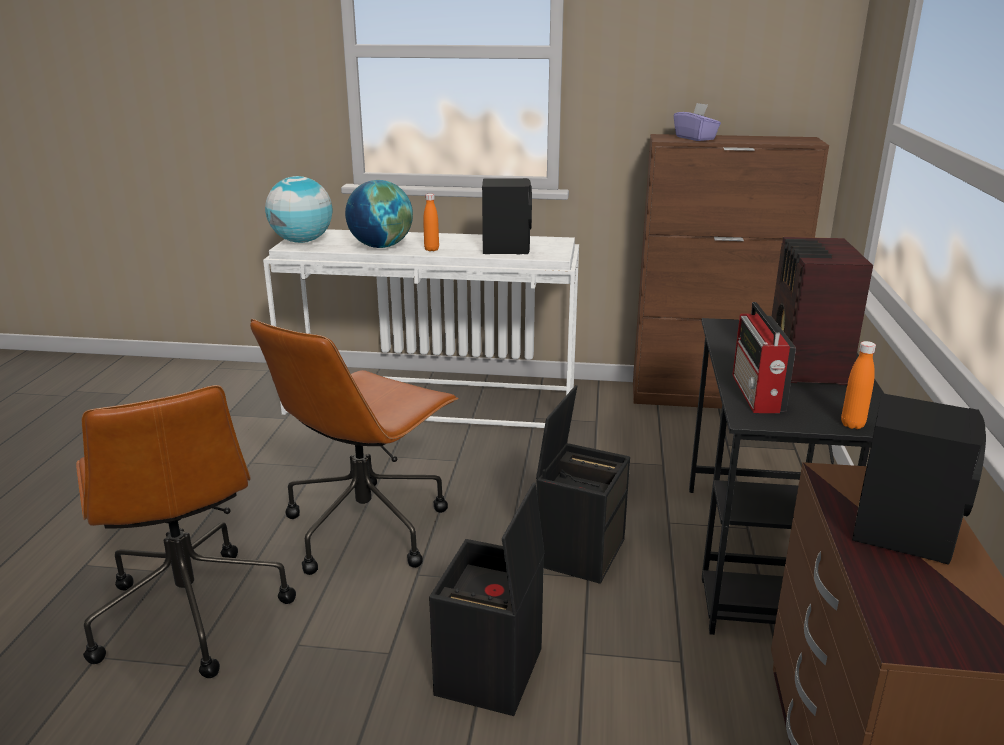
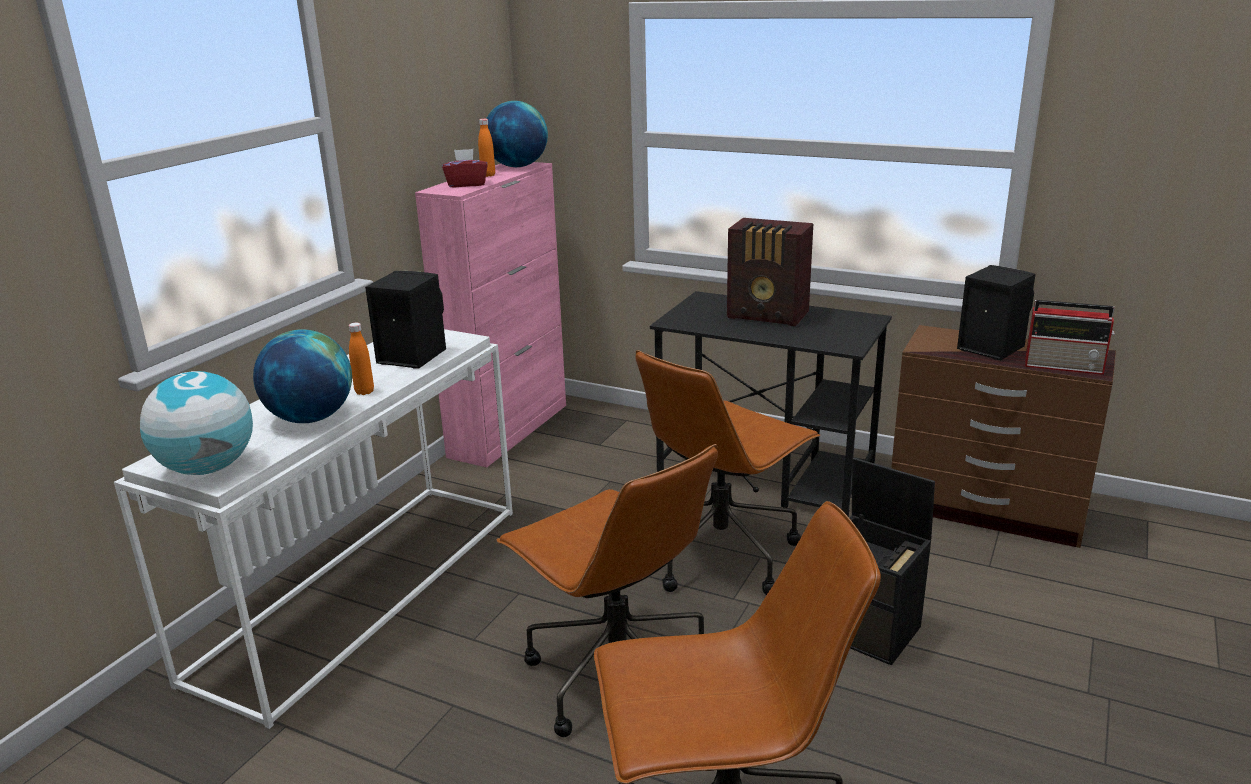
camera: 70 degrees left, 0 degrees up
black storage box [536,385,630,584] -> brown office chair [635,350,820,595]
brown cabinet [633,134,829,409] -> pink cabinet [415,162,566,467]
purple tissue box [674,103,721,141] -> red tissue box [442,149,488,187]
radio [732,302,796,413] -> radio moved to [1025,300,1115,375]
orange bottle [841,341,876,429] -> orange bottle moved to [478,119,495,177]
none -> globe [486,101,548,167]

